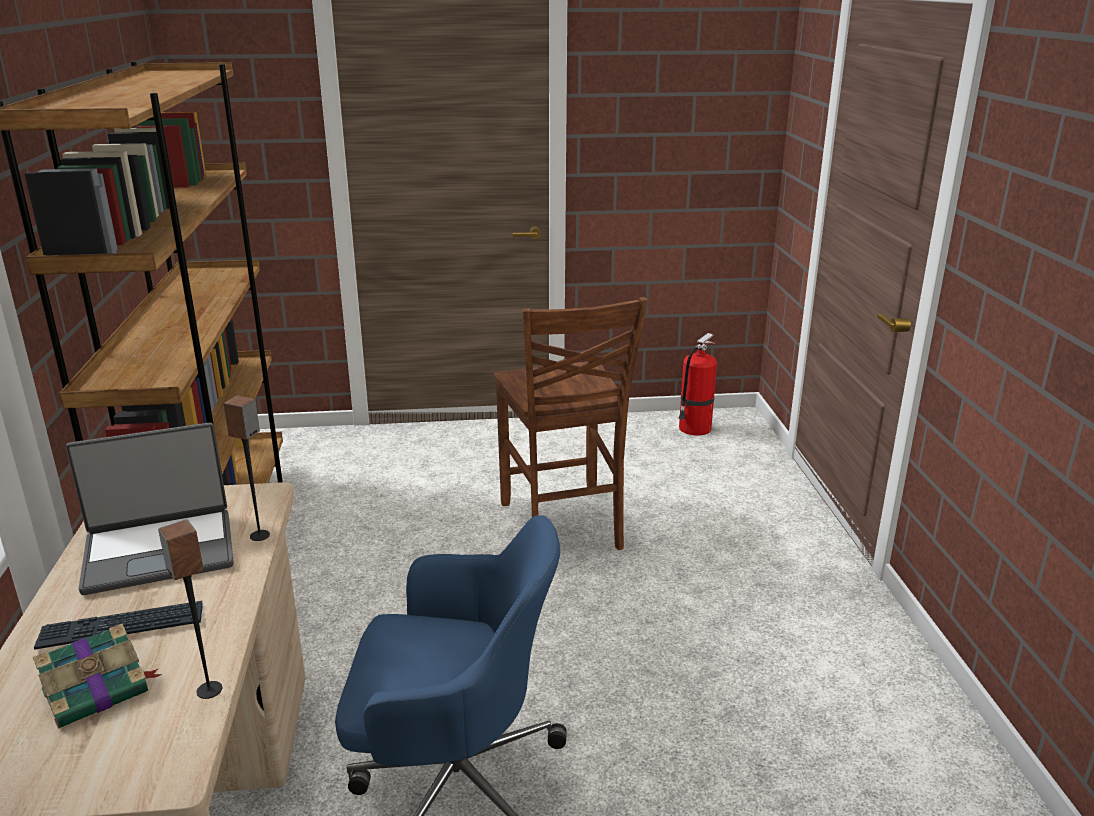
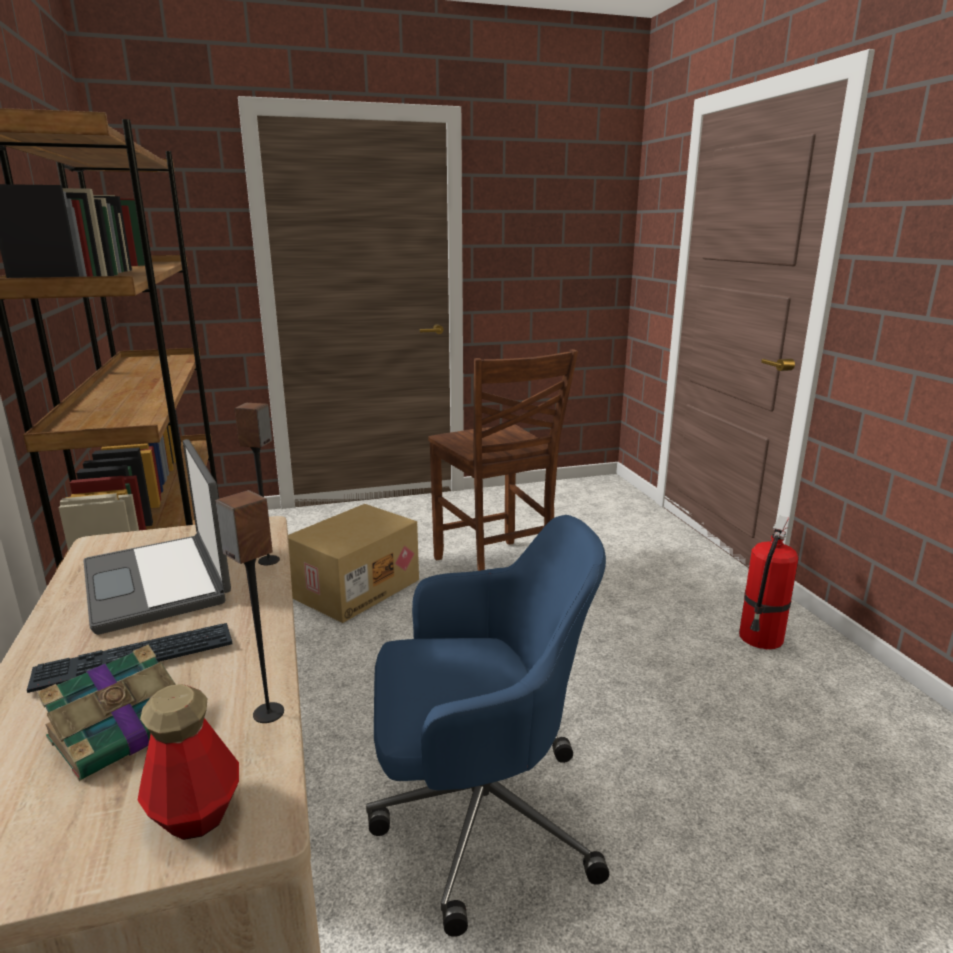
camera: 10 degrees left, 5 degrees down
laptop [66,423,234,595] -> laptop turned 90 degrees clockwise [83,439,231,635]
fire extinguisher [679,333,717,436] -> fire extinguisher moved to [739,516,799,649]
none -> bottle [138,684,239,840]
none -> cardboard box [288,504,419,623]

